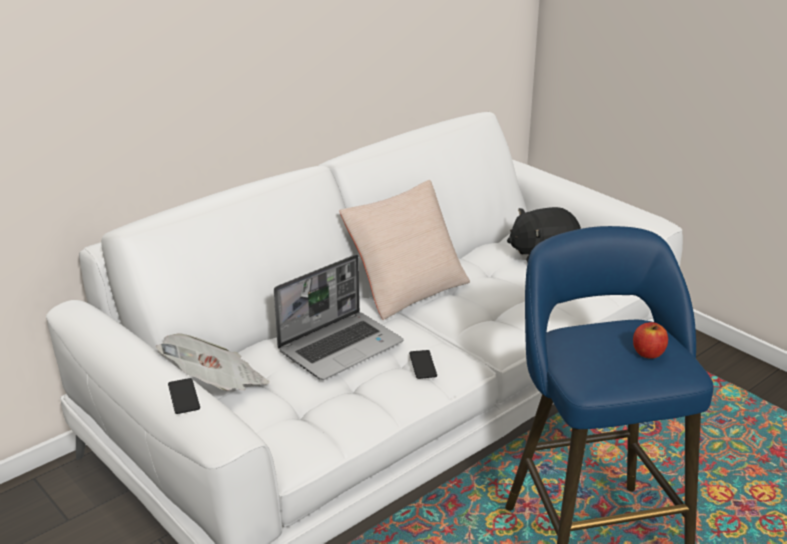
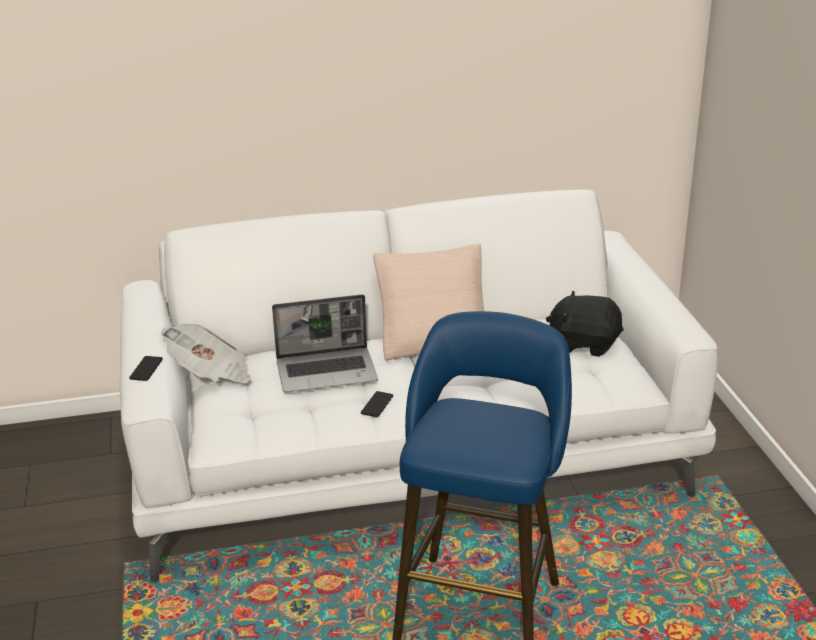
camera: 30 degrees right, 0 degrees up
apple [633,322,668,359] -> none

